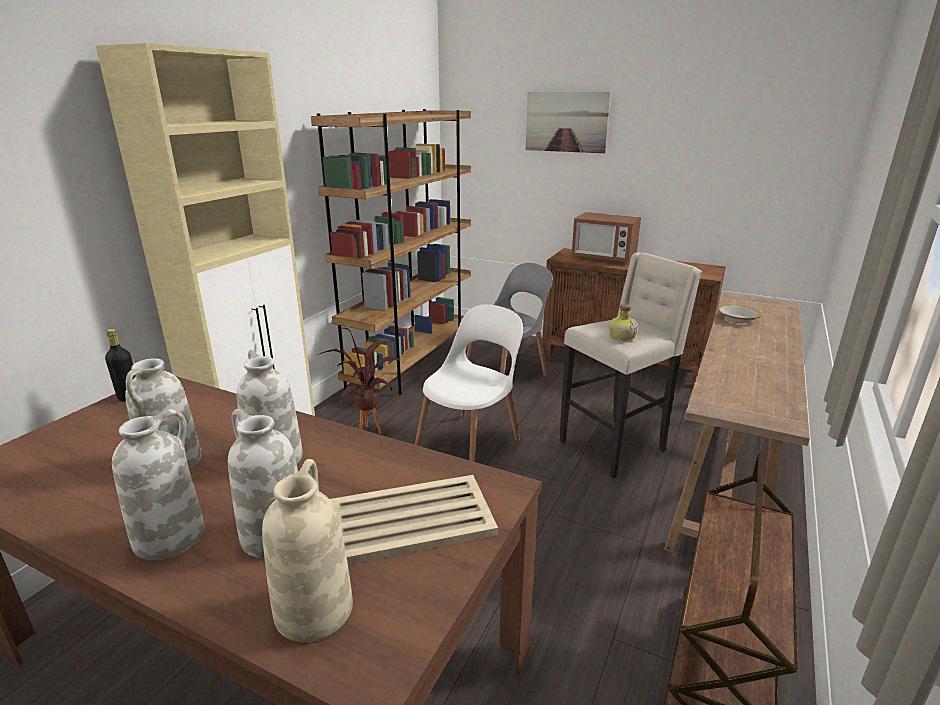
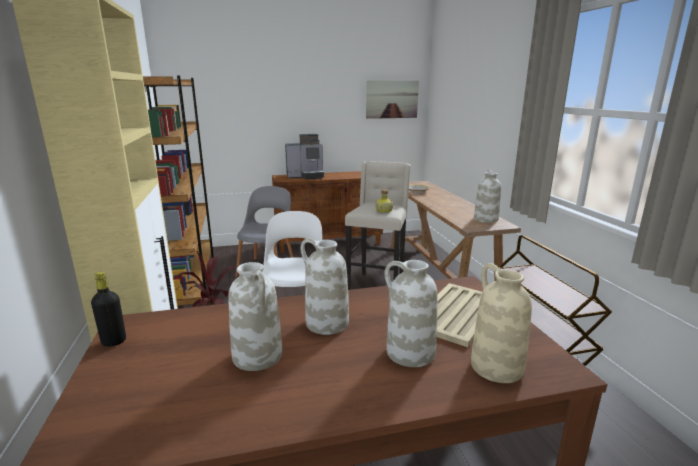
camera: 40 degrees left, 5 degrees down
white vase [112,409,204,560] -> white vase moved to [474,169,501,223]
picture [526,92,611,153] -> picture moved to [366,80,419,119]
microwave [572,212,641,264] -> coffee machine [285,134,324,179]

